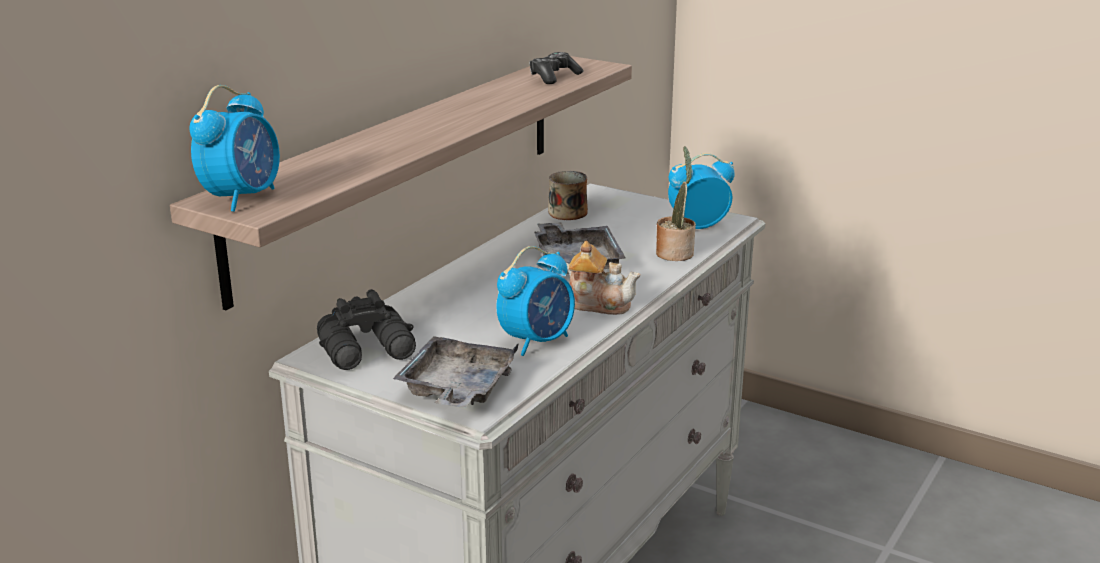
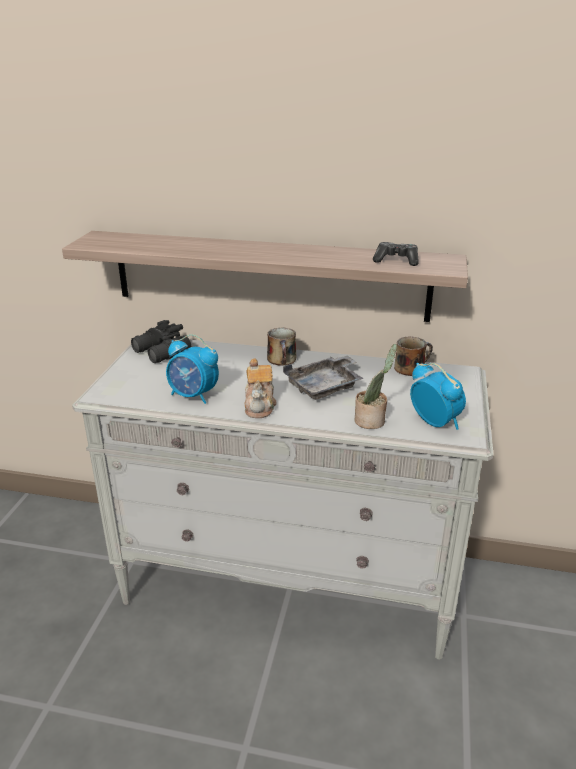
camera: 70 degrees right, 5 degrees up
alarm clock [189,85,280,212] -> none
grey tray [393,336,519,407] -> none
none -> mug [267,327,296,366]

